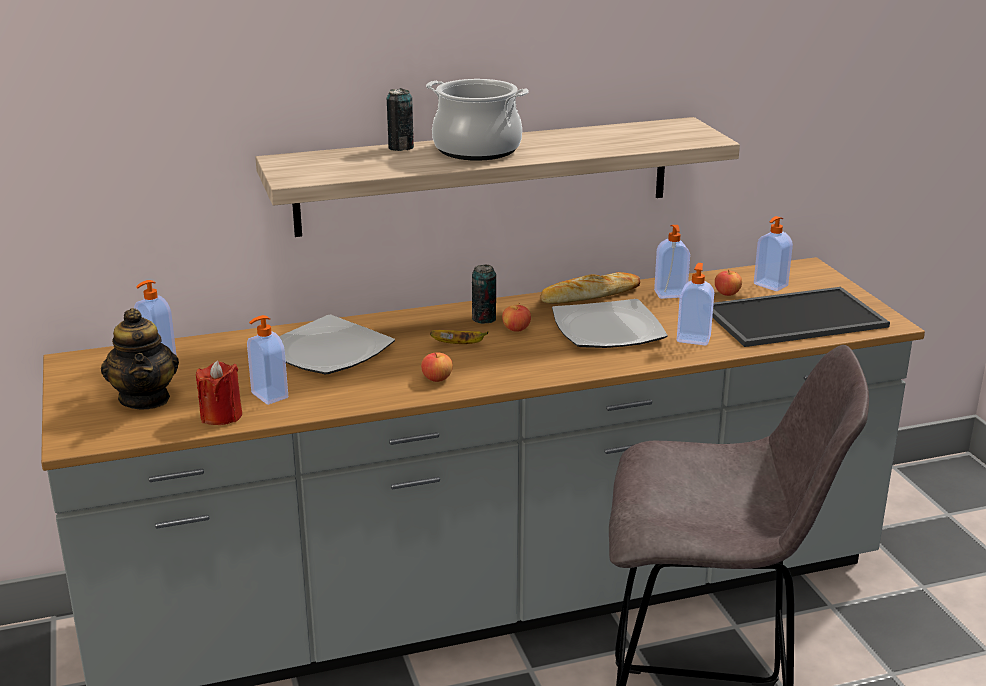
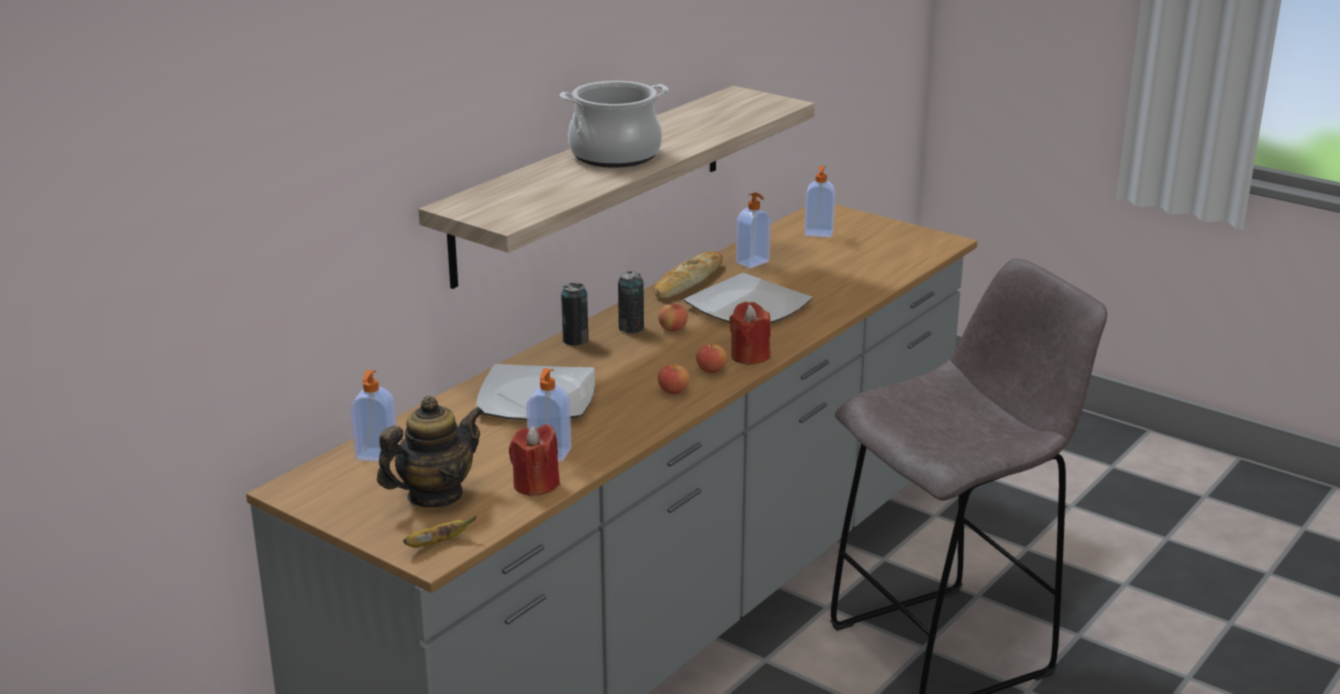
camera: 35 degrees left, 0 degrees up
teapot [101,308,179,410] -> teapot turned 75 degrees counterclockwise [377,396,484,507]
can [387,88,414,151] -> can moved to [561,283,589,346]
banana [430,330,489,344] -> banana moved to [403,516,477,548]
soap dispenser [677,263,714,346] -> none
tray [712,287,890,347] -> none
apple [715,270,742,296] -> apple moved to [696,344,727,373]
none -> red candle [729,302,771,365]

